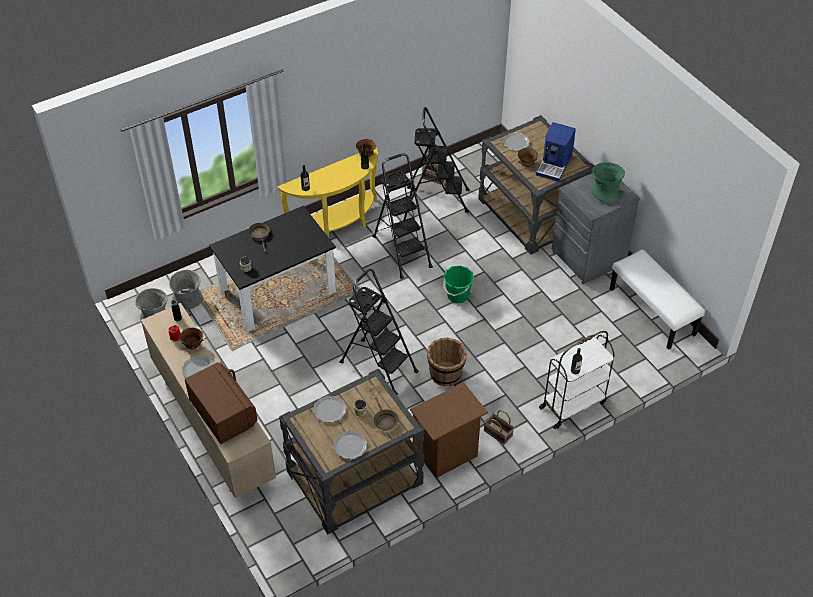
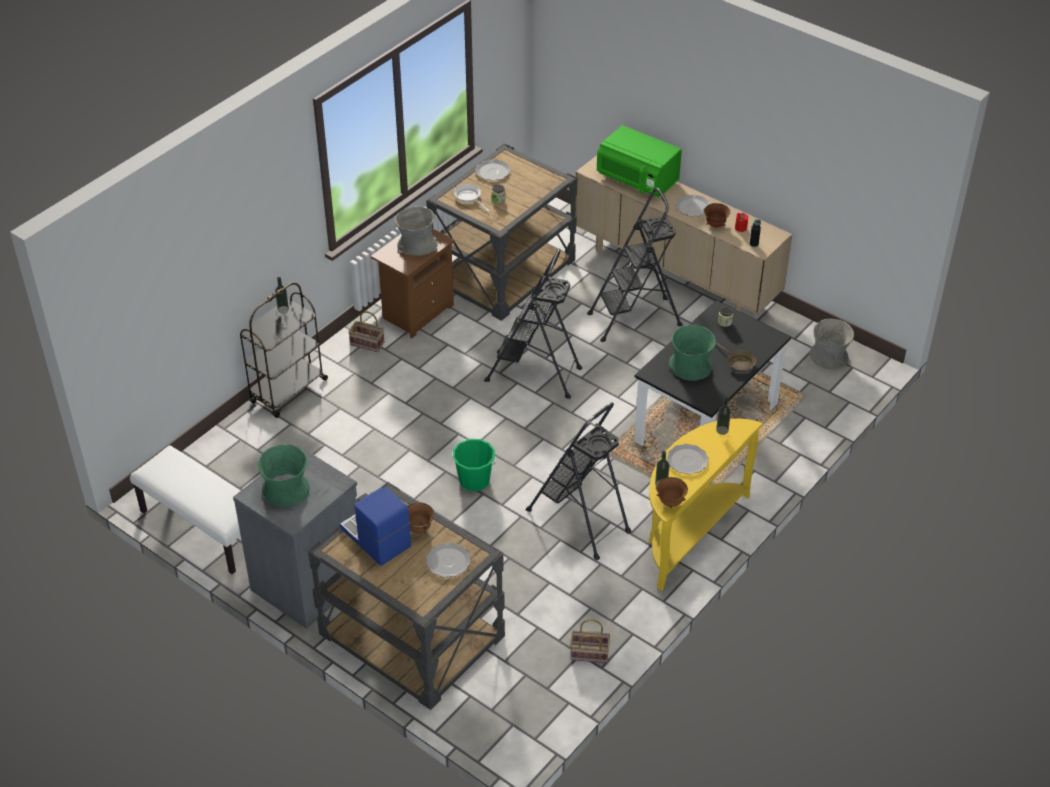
camera: 160 degrees right, 5 degrees down
grey vase [169,270,203,309] -> grey vase moved to [395,207,438,256]
brown microwave [185,362,258,444] -> green microwave [597,125,682,197]
plate [313,395,346,423] -> plate moved to [667,444,709,474]
brown frying pan [374,397,399,431] -> white frying pan [454,184,489,212]
step ladder [407,107,470,213] -> step ladder moved to [587,188,683,342]
brown bucket [427,338,467,386] -> none
coffee machine [536,122,576,182] -> coffee machine turned 45 degrees counterclockwise [340,487,411,566]
white cart [539,331,614,429] -> black cart [240,283,328,418]
none -> green vase [669,325,716,381]

